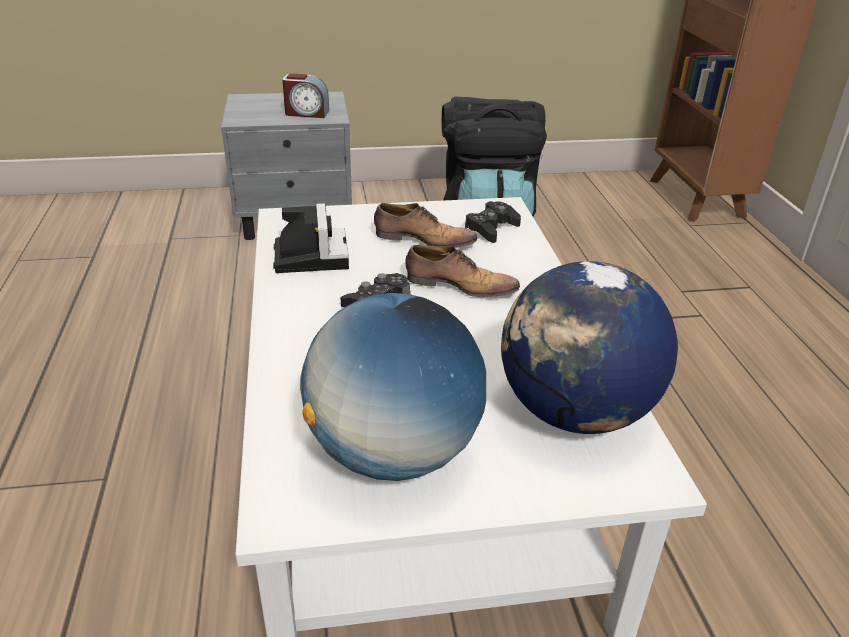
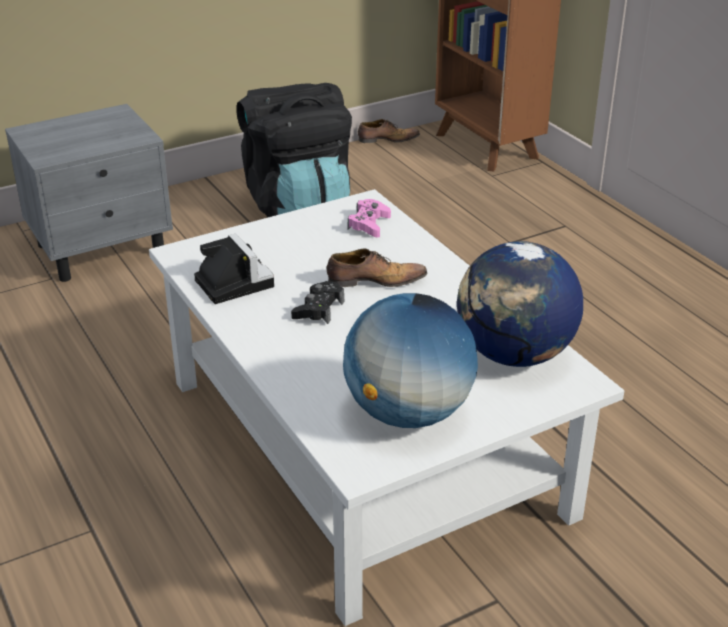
camera: 20 degrees left, 0 degrees up
alarm clock [282,73,329,118] -> none
shoe [374,203,477,248] -> shoe moved to [358,119,420,143]
black game controller [465,201,521,243] -> pink game controller [347,199,391,237]

